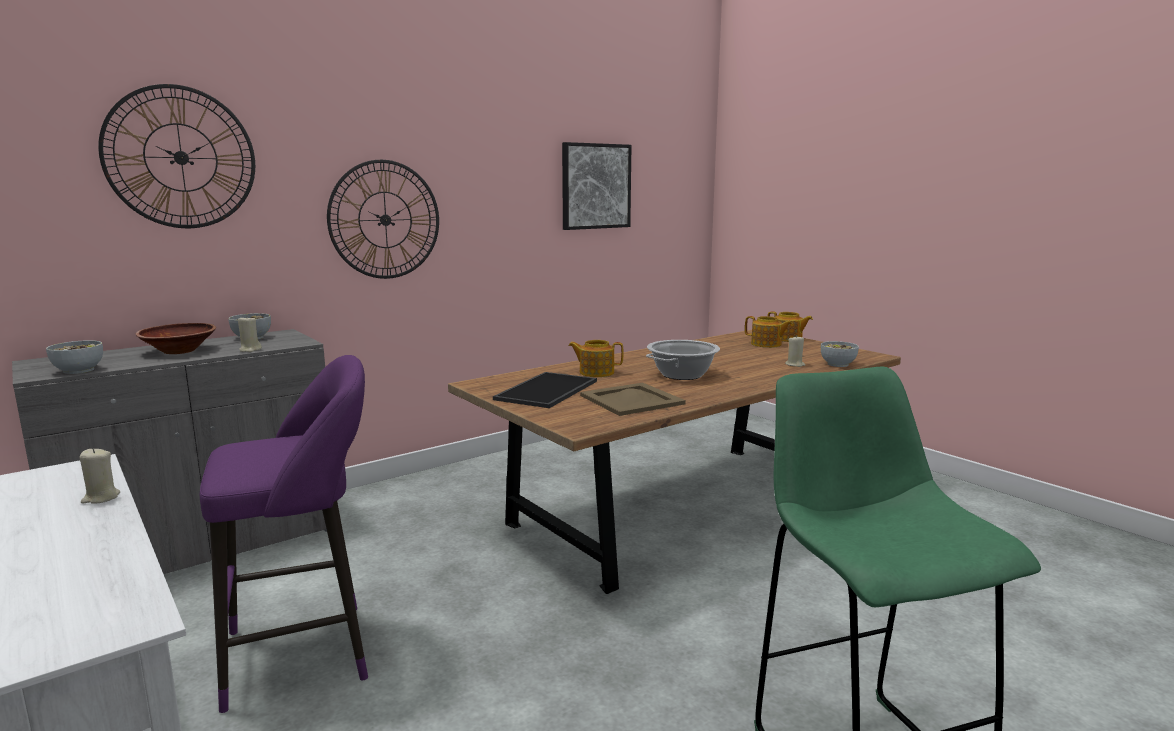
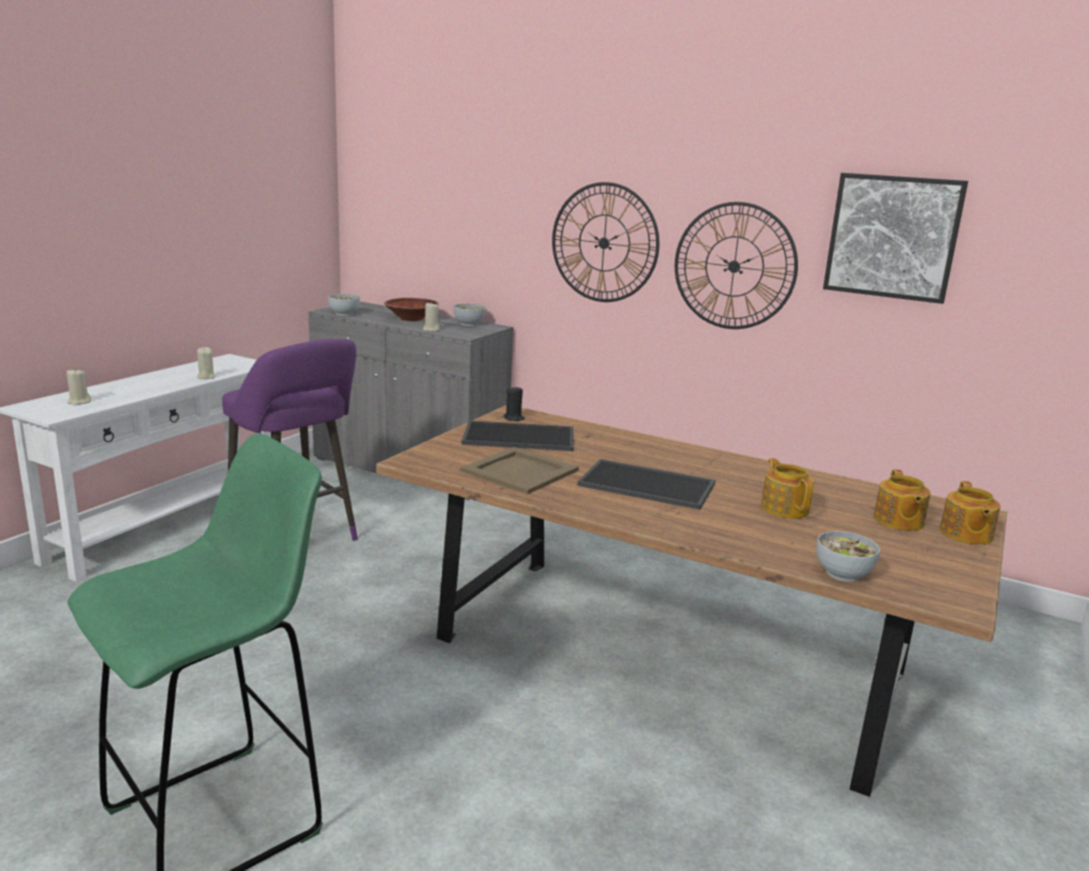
camera: 65 degrees right, 5 degrees up
wall clock [98,84,255,228] -> wall clock moved to [675,202,798,329]
teapot [568,340,624,377] -> teapot moved to [761,458,814,519]
cooking pot [646,340,720,380] -> tray [577,459,715,510]
beige candle [785,336,805,367] -> beige candle moved to [67,368,92,405]
none -> black candle [504,387,525,421]

